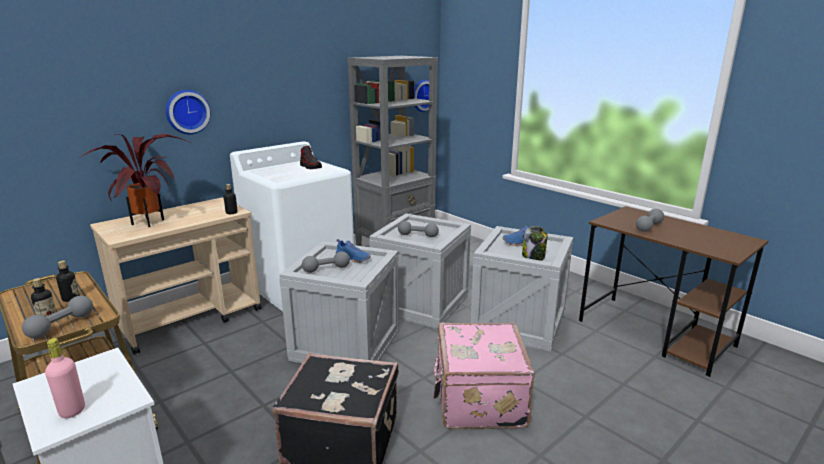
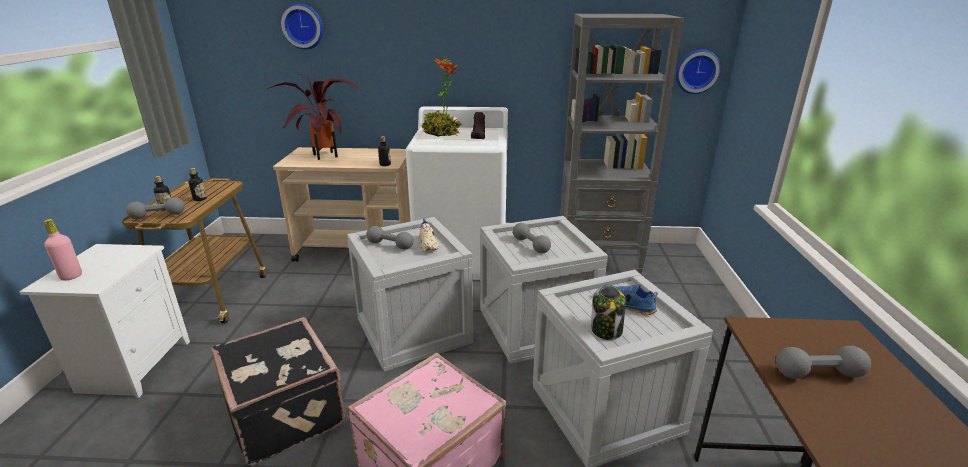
camera: 45 degrees right, 5 degrees up
wall clock [166,90,211,134] -> wall clock moved to [281,3,323,50]
blue shoe [335,239,370,263] -> beige shoe [419,219,439,251]
none -> potted plant [421,58,462,137]

